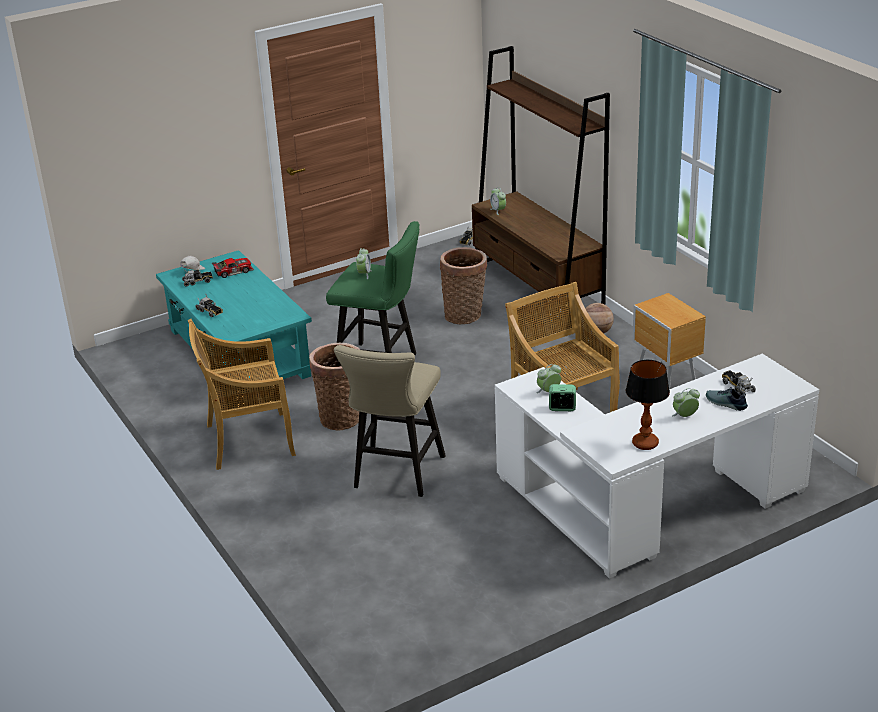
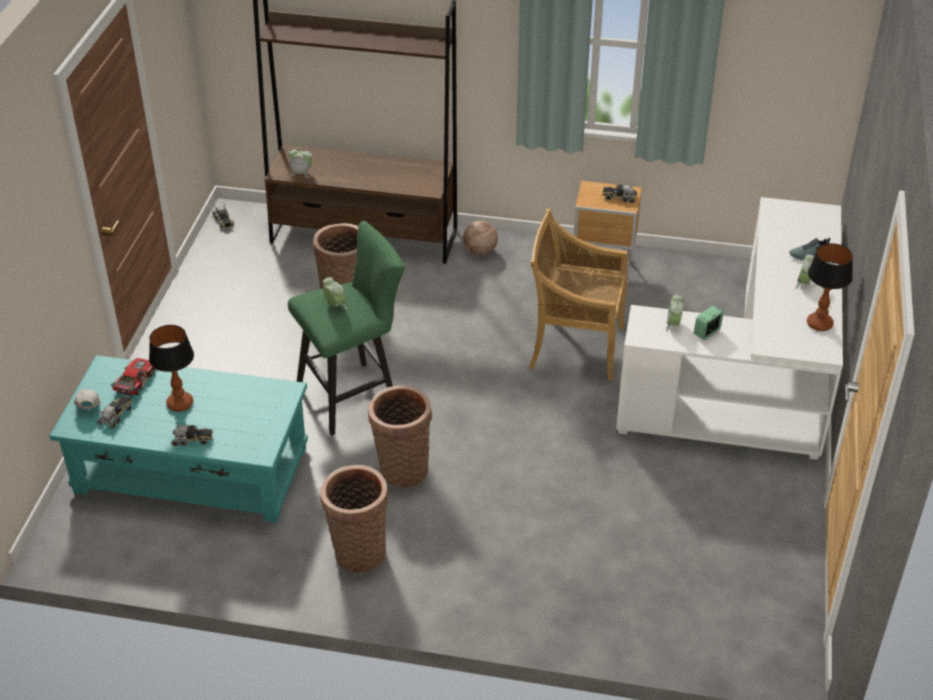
camera: 50 degrees left, 10 degrees up
beige chair [188,319,296,470] -> basket [320,465,388,573]
beige stool [334,345,446,497] -> none
toy truck [722,370,756,395] -> toy truck moved to [603,184,637,203]
none -> table lamp [149,325,194,412]

